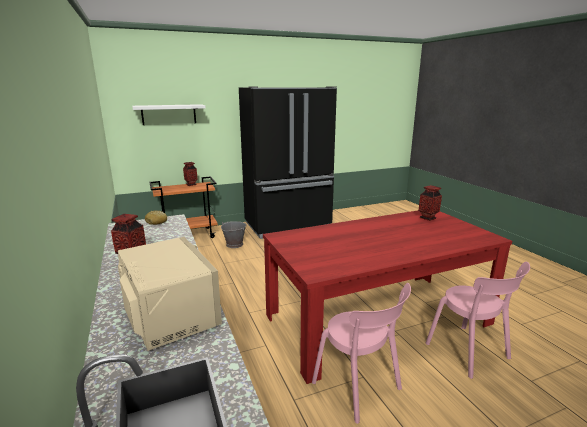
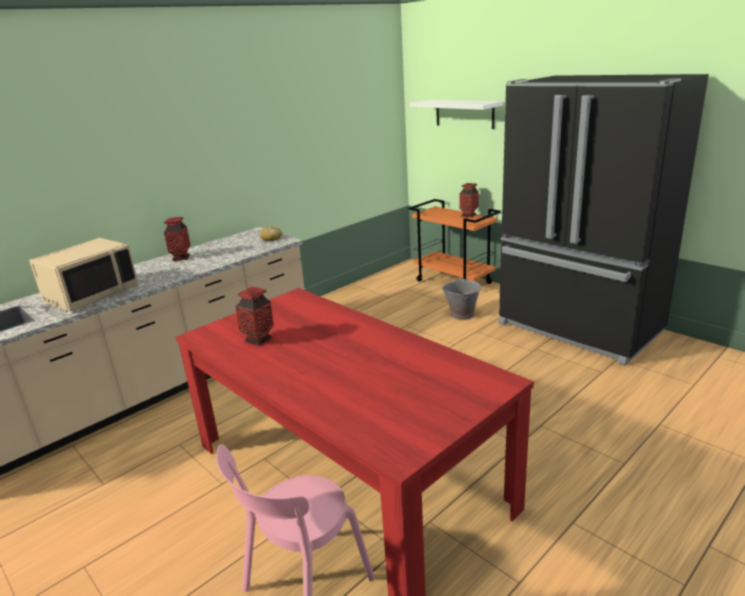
camera: 70 degrees right, 5 degrees up
pink chair [312,283,411,424] -> none
vase [419,185,442,221] -> vase moved to [235,287,274,346]

